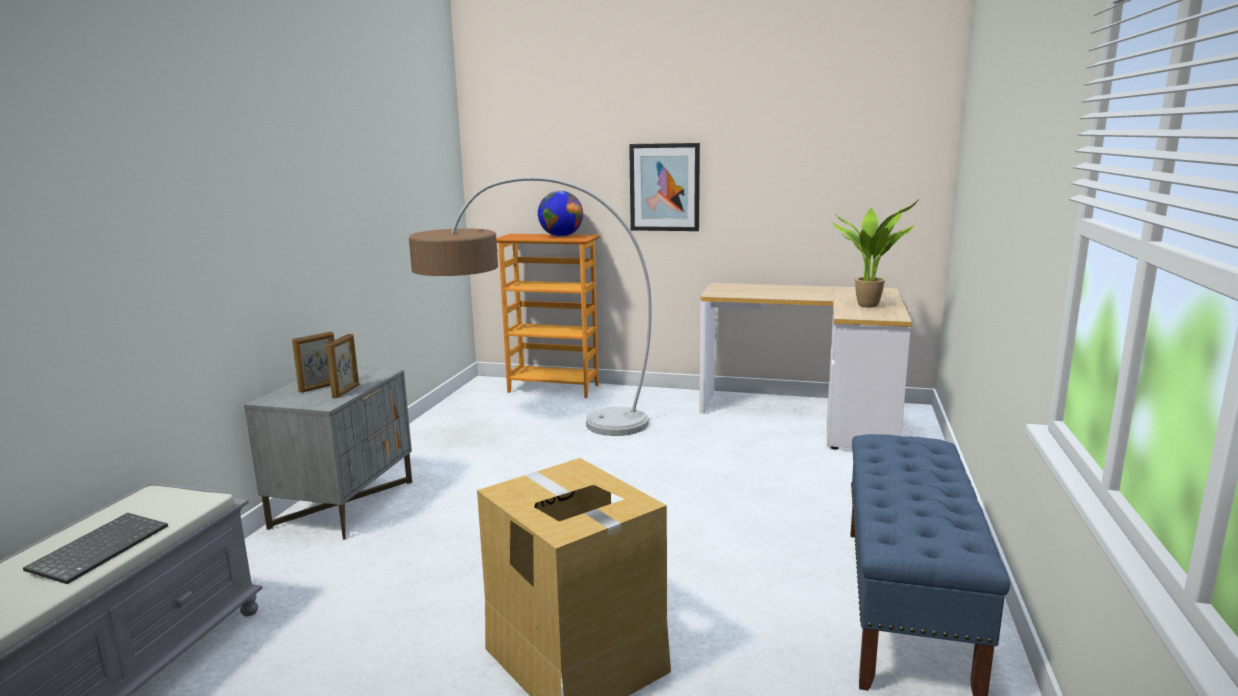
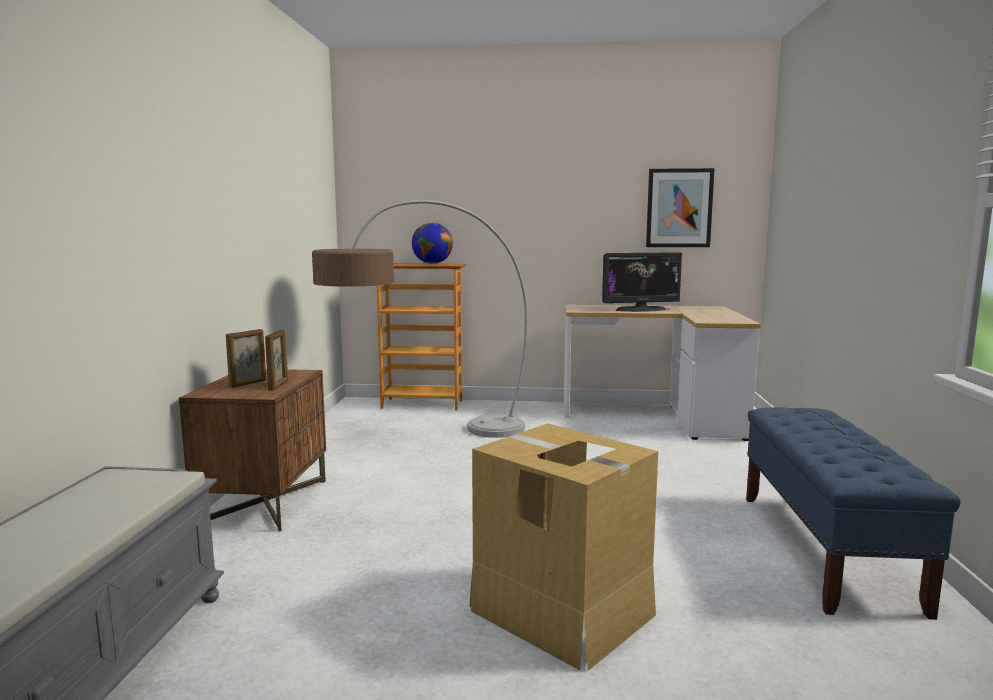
camera: 10 degrees left, 5 degrees down
keyboard [23,513,168,584] -> none
grey nightstand [244,367,412,540] -> brown nightstand [179,369,326,531]
picture [629,143,700,231] -> picture moved to [646,168,715,247]
potted plant [833,199,919,308] -> none
none -> monitor [602,252,682,312]

